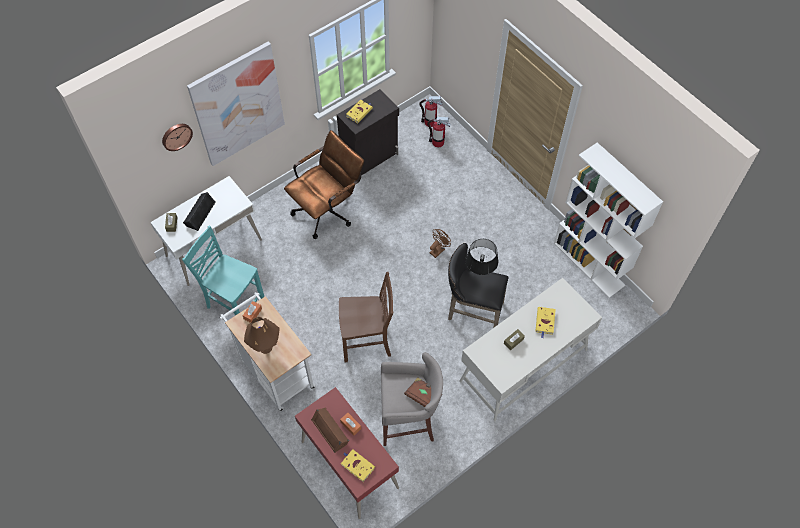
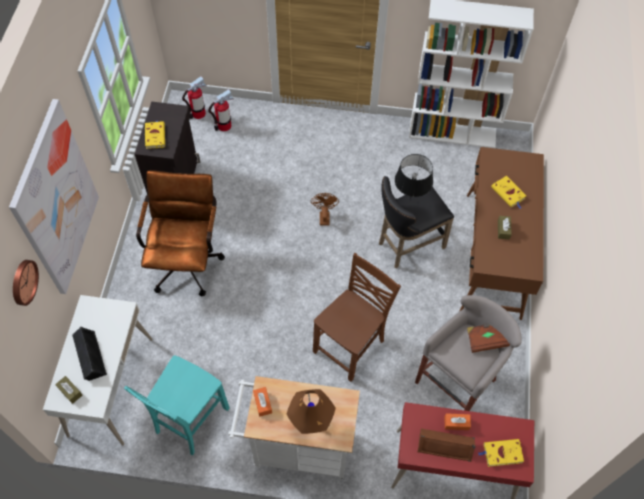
camera: 45 degrees left, 0 degrees up
turquoise chair [182,225,264,316] -> turquoise chair turned 45 degrees counterclockwise [124,355,230,455]
white desk [459,278,602,422] -> brown desk [460,147,544,320]

